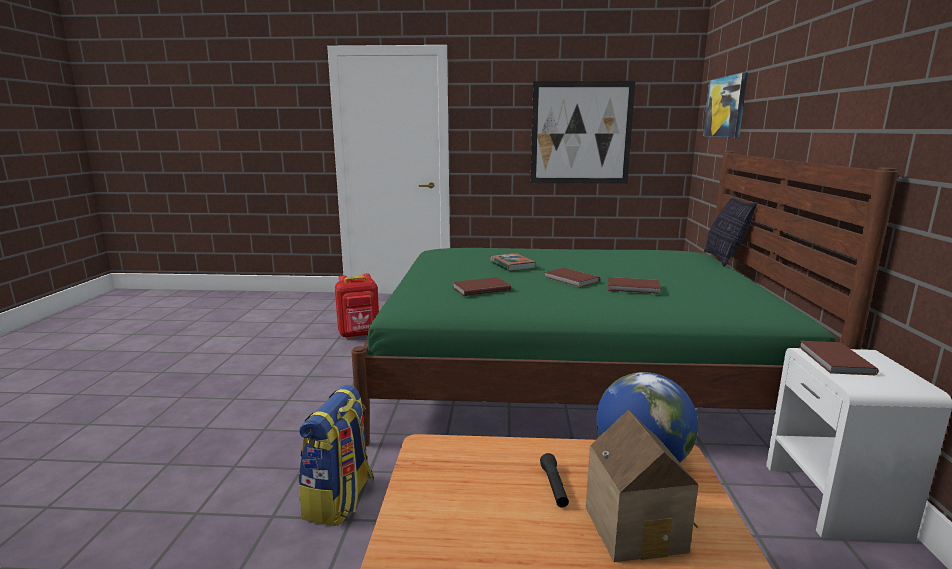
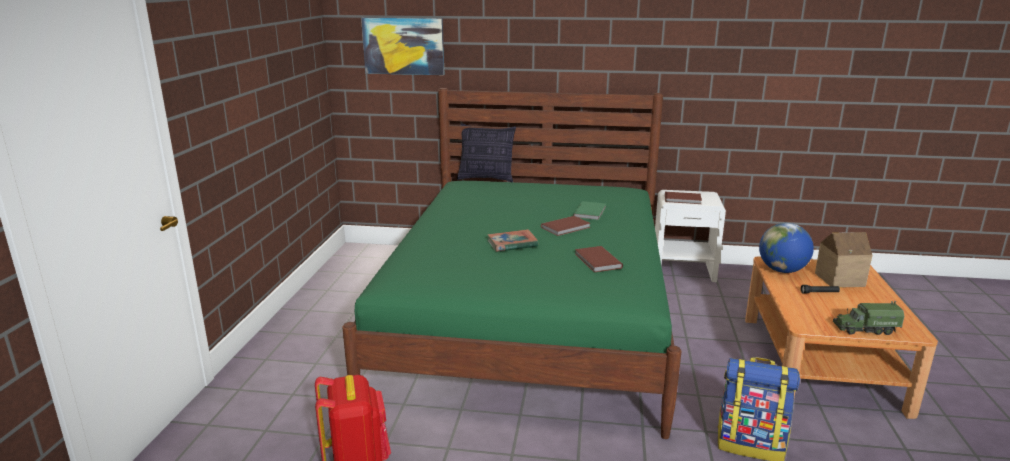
camera: 85 degrees left, 5 degrees up
picture [531,81,635,184] -> none
brown book [608,277,661,294] -> green book [573,201,606,220]
none -> toy truck [833,301,904,335]

